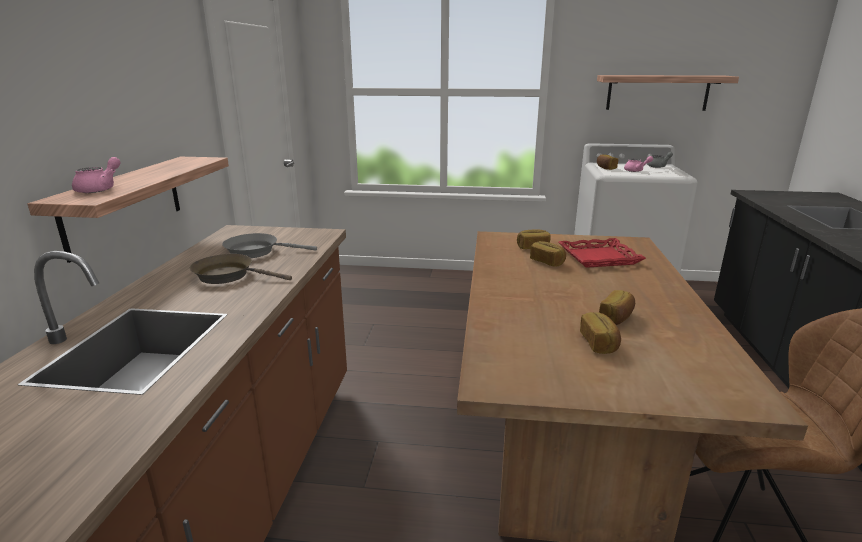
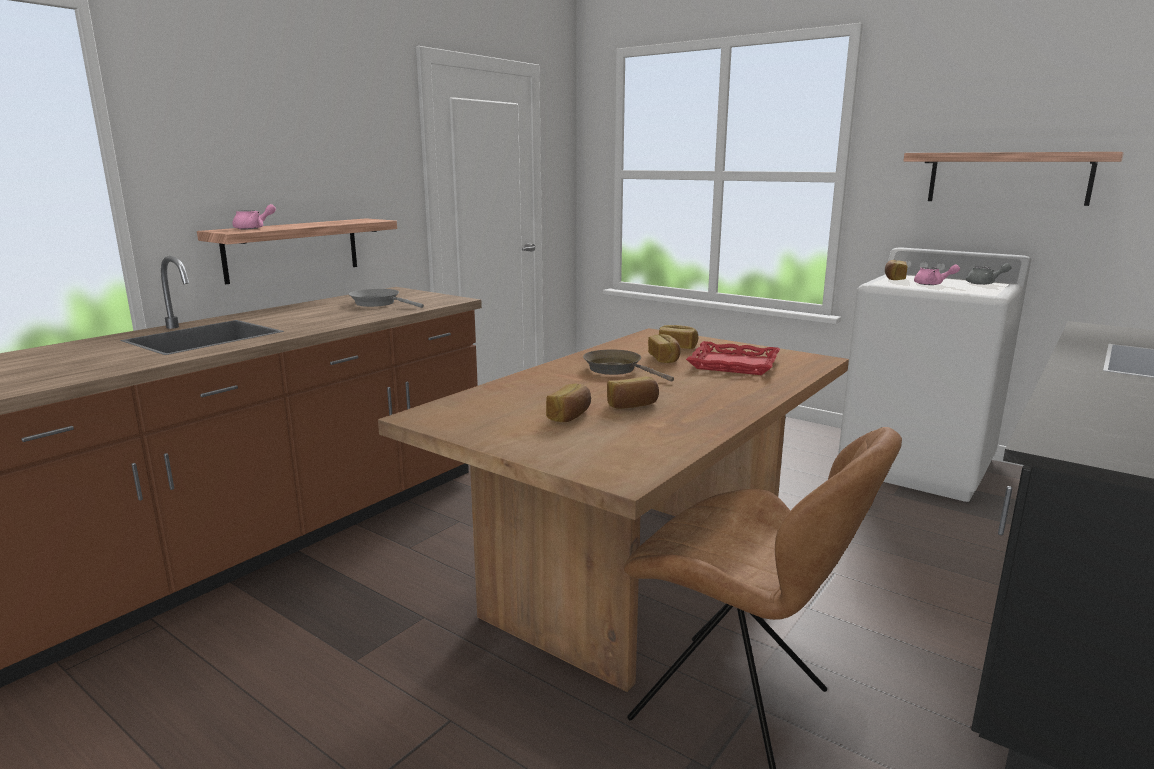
camera: 30 degrees right, 5 degrees down
brown frying pan [190,254,292,284] -> brown frying pan moved to [583,350,674,381]

